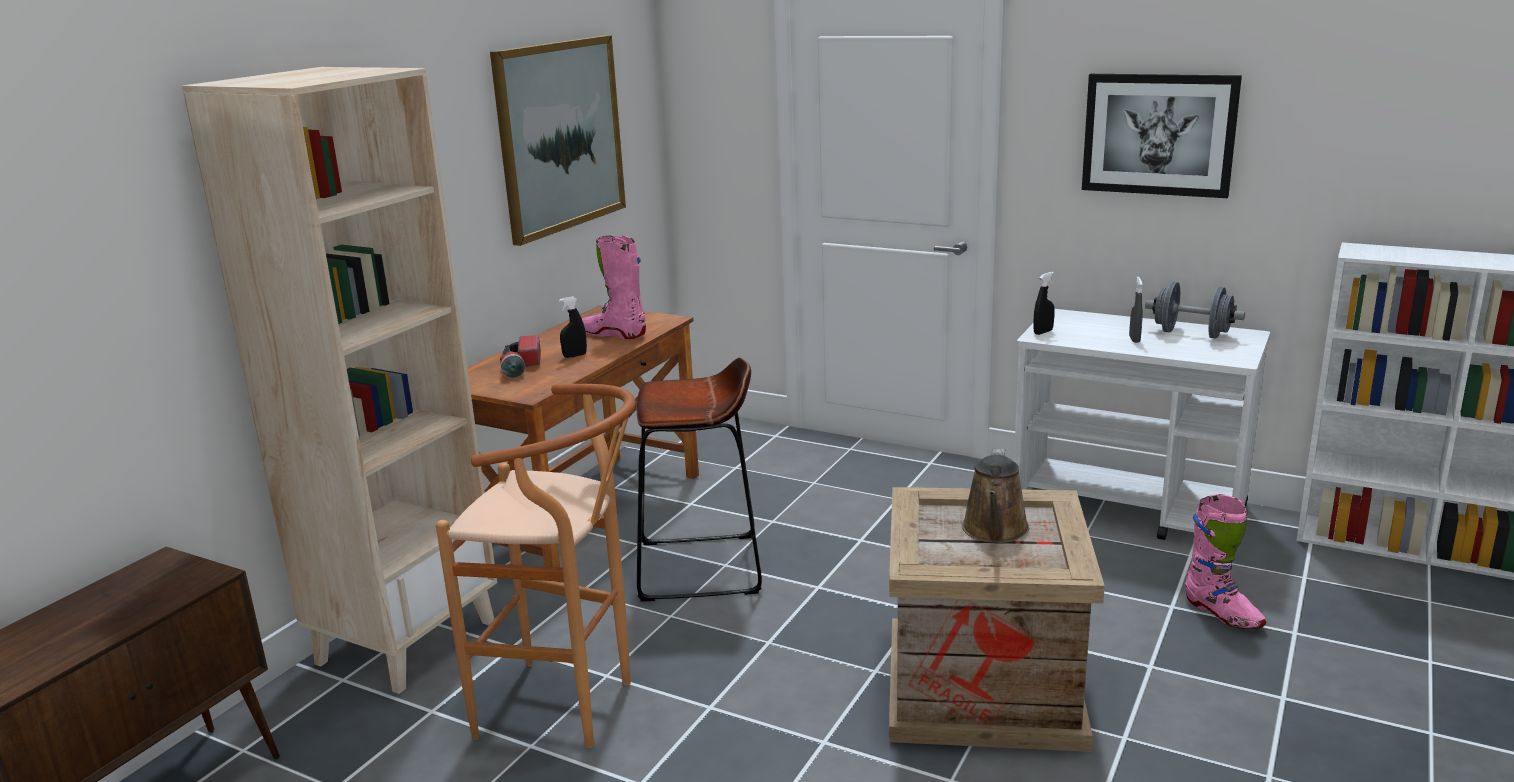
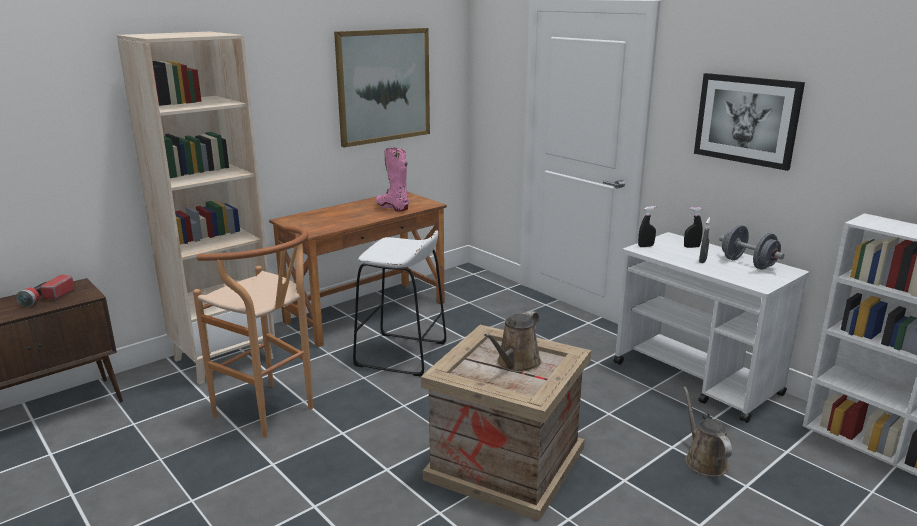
camera: 20 degrees right, 0 degrees up
flashlight [500,335,541,378] -> flashlight moved to [16,274,75,307]
black spray bottle [559,296,587,358] -> black spray bottle moved to [684,207,703,248]
brown stool [636,358,762,602] -> white stool [353,231,446,377]
pink boot [1185,494,1266,629] -> brown watering can [683,387,732,477]

